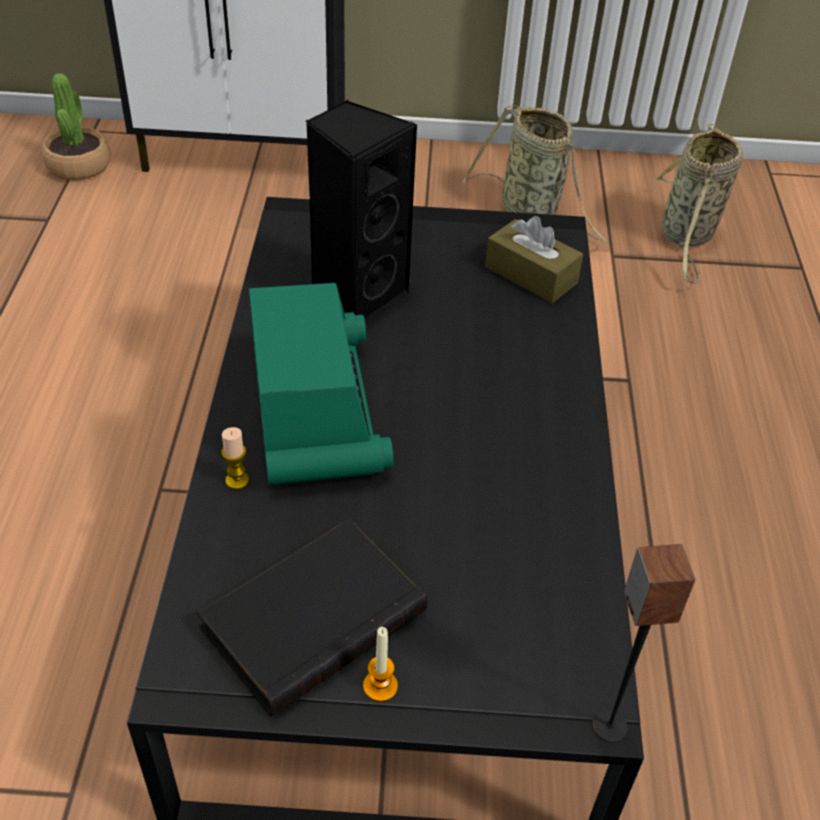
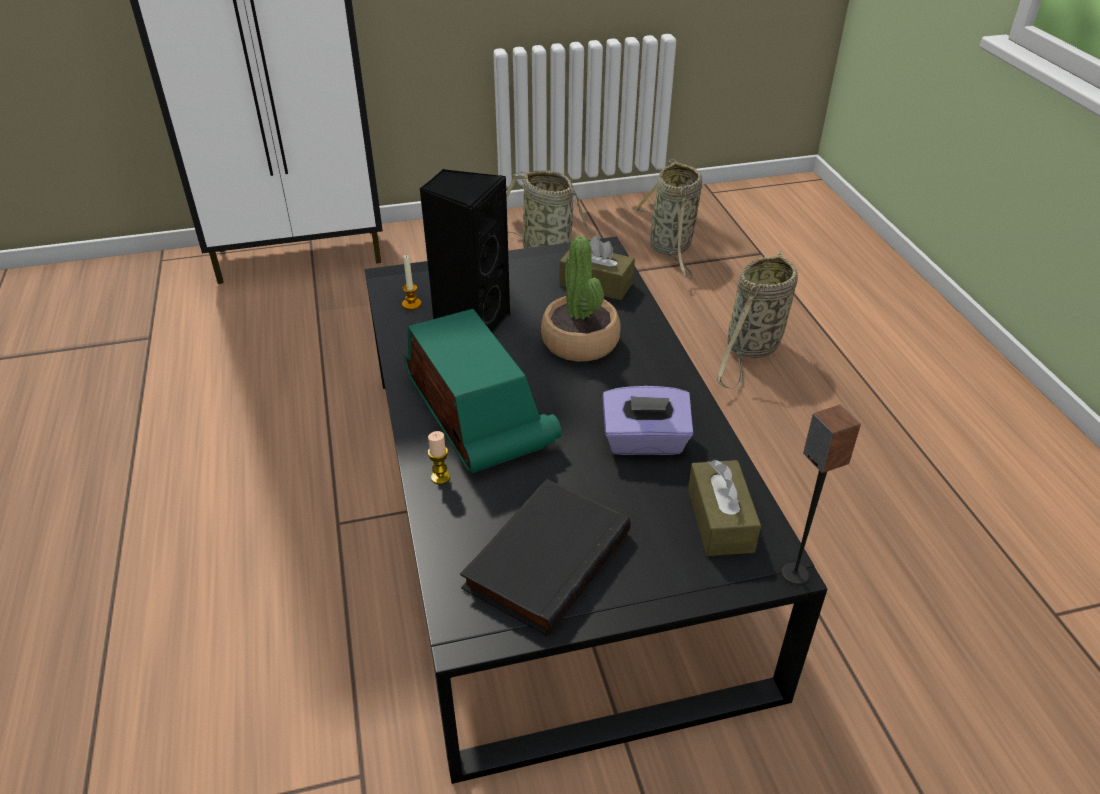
camera: 15 degrees left, 5 degrees down
potted plant [42,73,111,181] -> potted plant moved to [541,236,621,361]
candle [363,627,398,702] -> candle moved to [402,255,422,310]
none -> purple tissue box [602,386,693,455]
none -> brown tissue box [688,460,761,556]
none -> basket [717,251,798,389]

